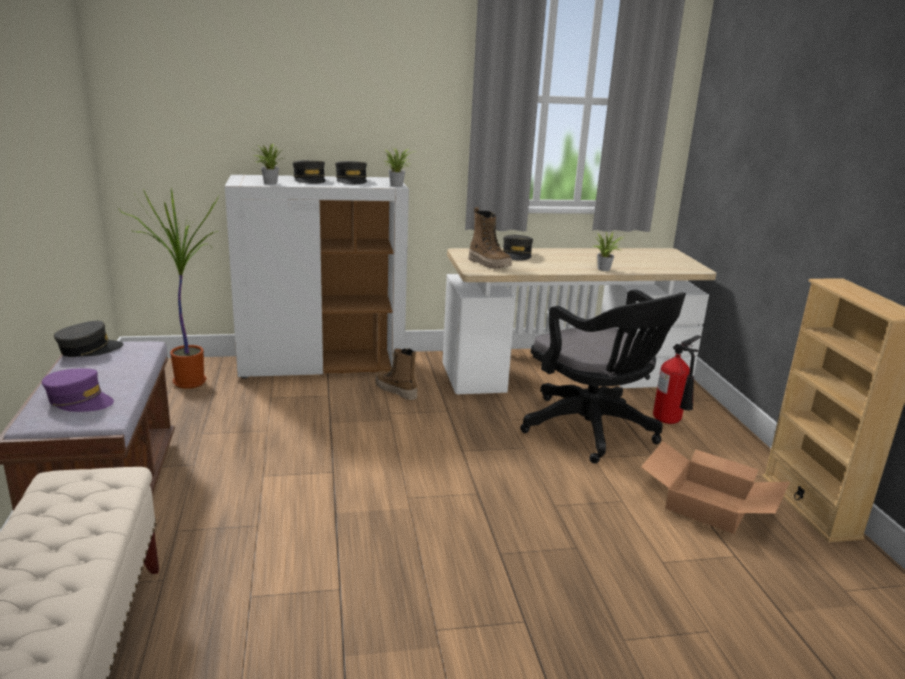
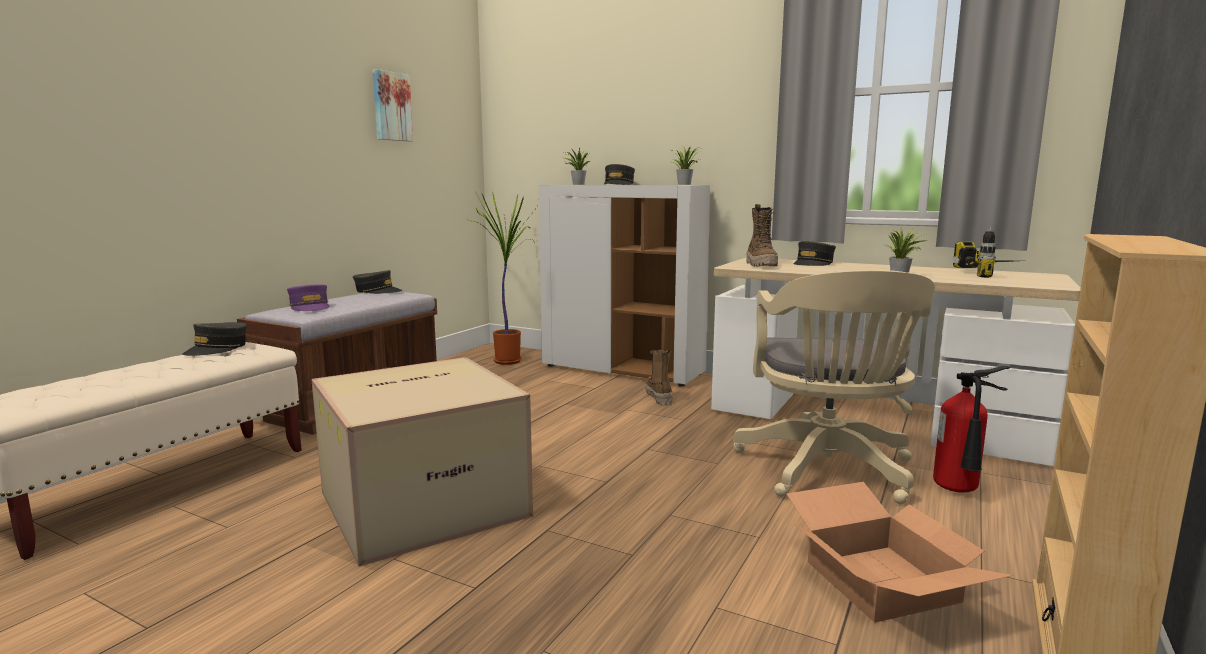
camera: 40 degrees right, 10 degrees down
grey cap [335,161,367,184] -> grey cap moved to [182,322,247,356]
black office chair [520,289,686,464] -> beige office chair [733,270,935,504]
none -> cardboard box [311,357,533,566]
none -> picture [372,69,413,142]
none -> power drill [953,227,1012,278]

